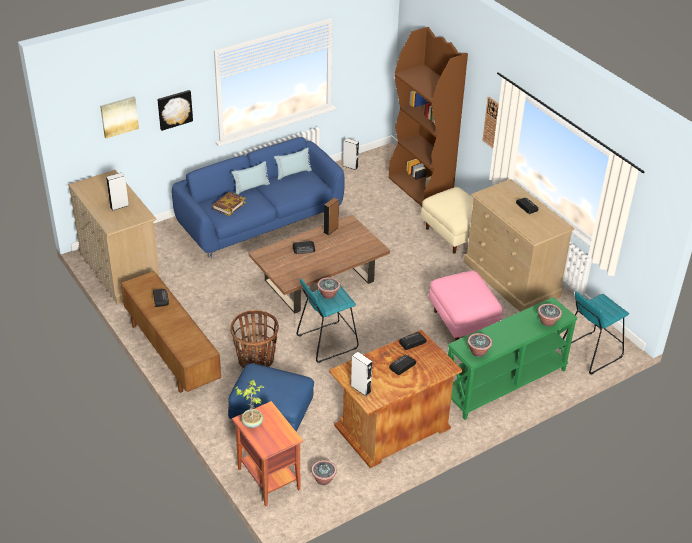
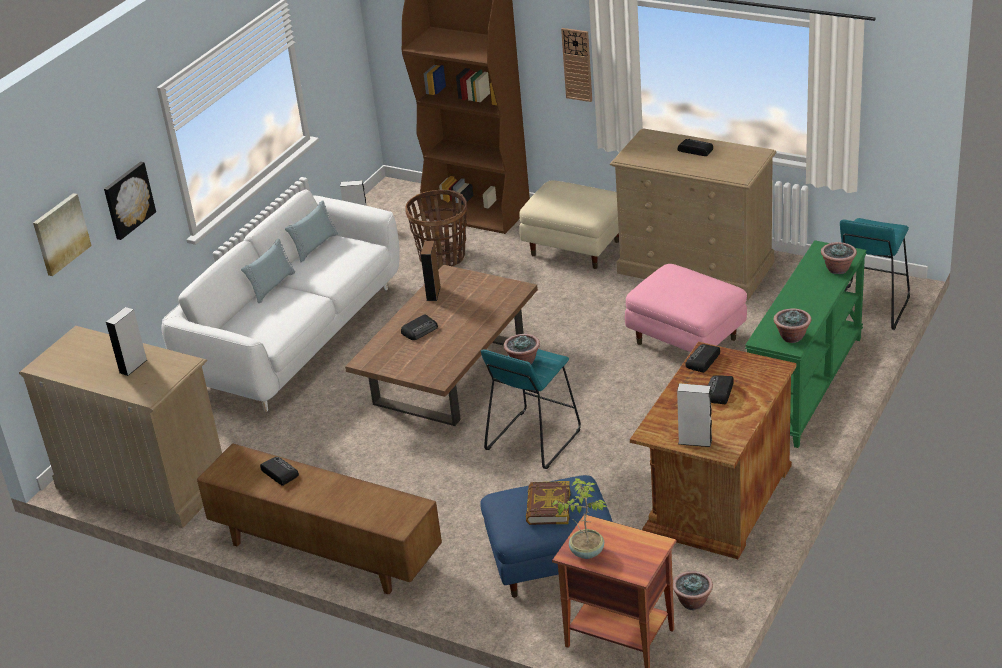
camera: 25 degrees left, 5 degrees down
blue sofa [172,137,345,258] -> white sofa [161,189,400,412]
book [212,192,246,216] -> book moved to [526,481,571,525]
basket [230,310,279,368] -> basket moved to [405,190,467,269]

